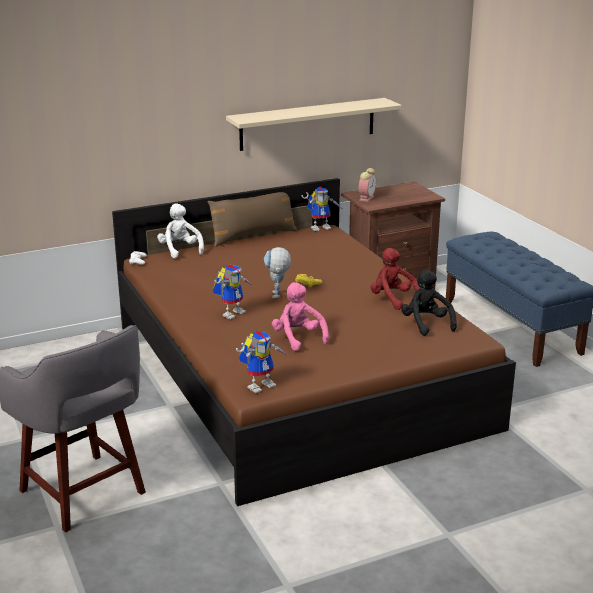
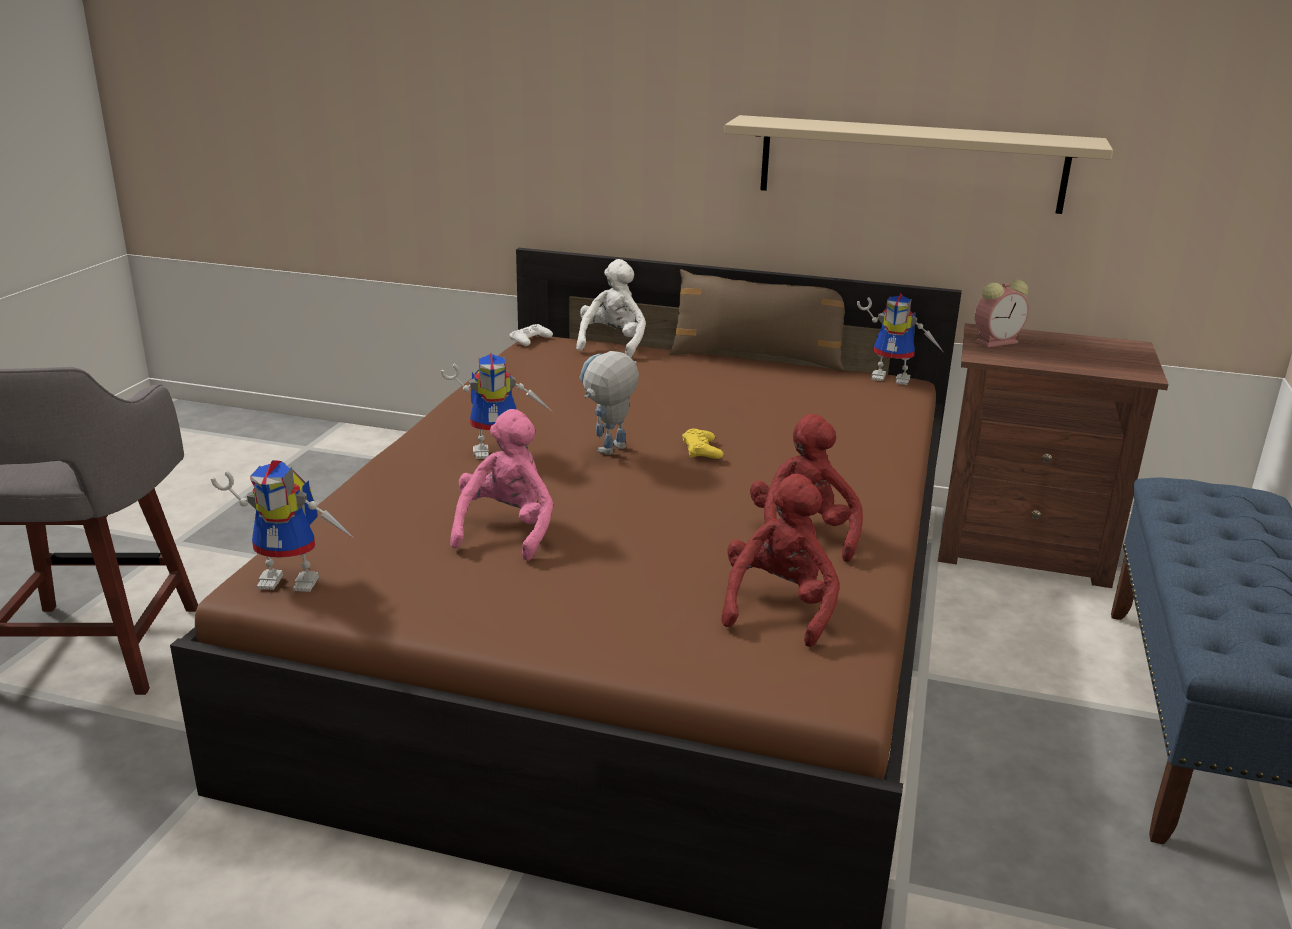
camera: 40 degrees right, 0 degrees up
black plush toy [401,269,457,336] -> red plush toy [721,474,840,647]

